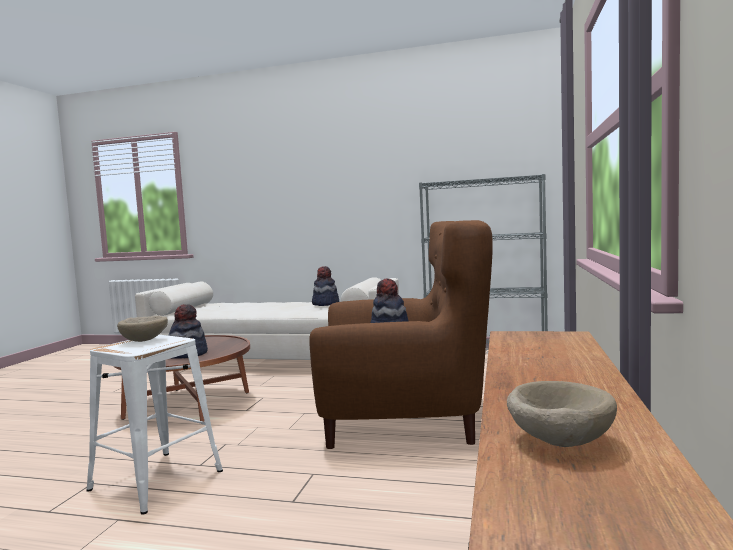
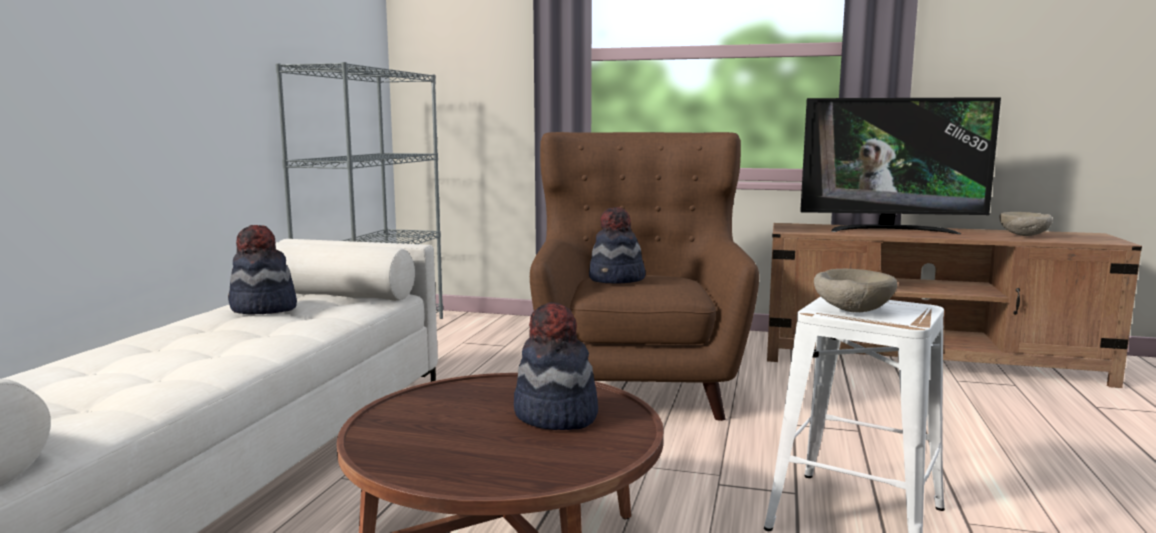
camera: 90 degrees left, 5 degrees up
none -> television [800,97,1001,234]

